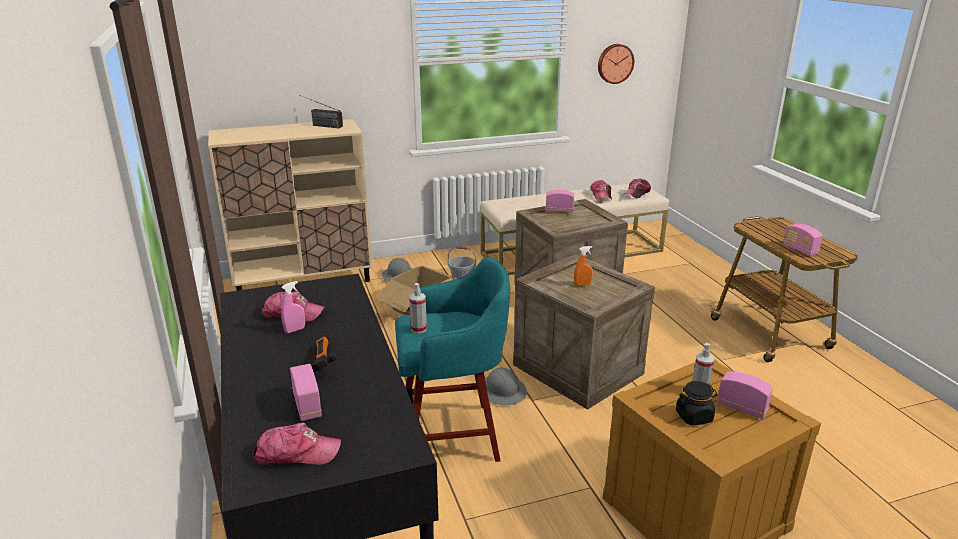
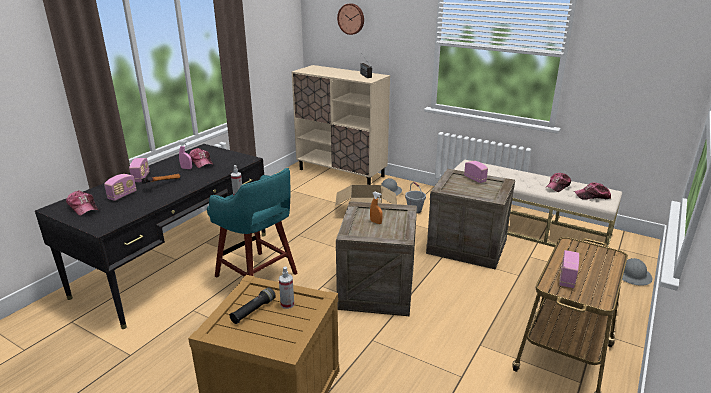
camera: 50 degrees right, 0 degrees up
grey hard hat [485,367,527,405] -> grey hard hat moved to [622,258,652,286]
wall clock [598,44,634,84] -> wall clock moved to [337,3,364,35]
black jar [676,381,718,426] -> black flashlight [230,287,276,324]
radio [717,371,773,419] -> radio moved to [129,158,150,182]

